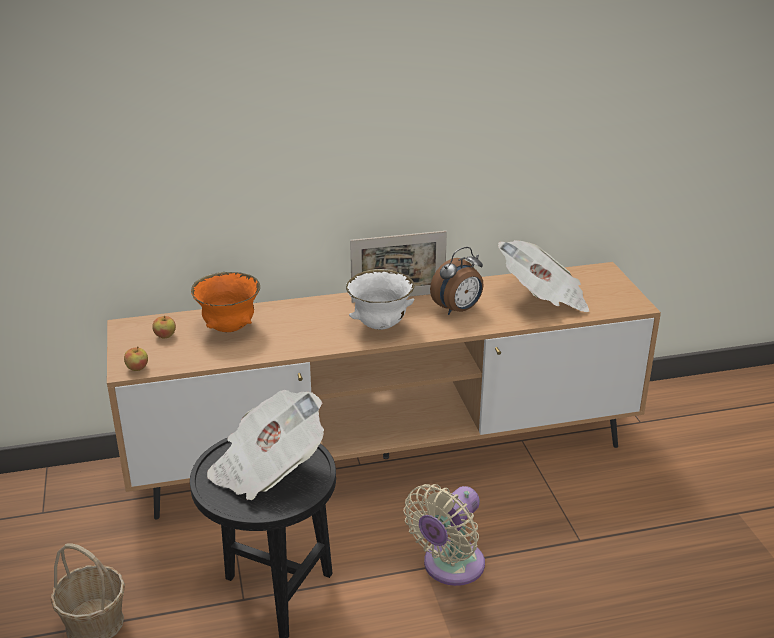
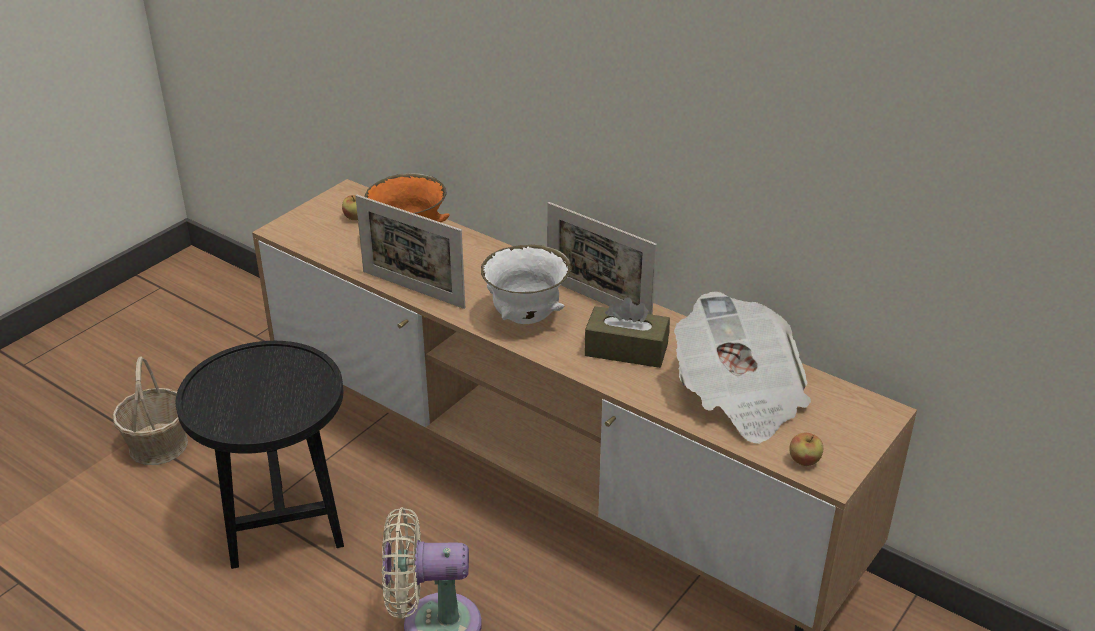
camera: 50 degrees right, 5 degrees up
apple [124,346,148,371] -> apple moved to [789,433,823,466]
newspaper [207,390,324,500] -> none
alarm clock [430,247,484,315] -> brown tissue box [585,297,670,368]
none -> picture frame [355,194,465,309]

